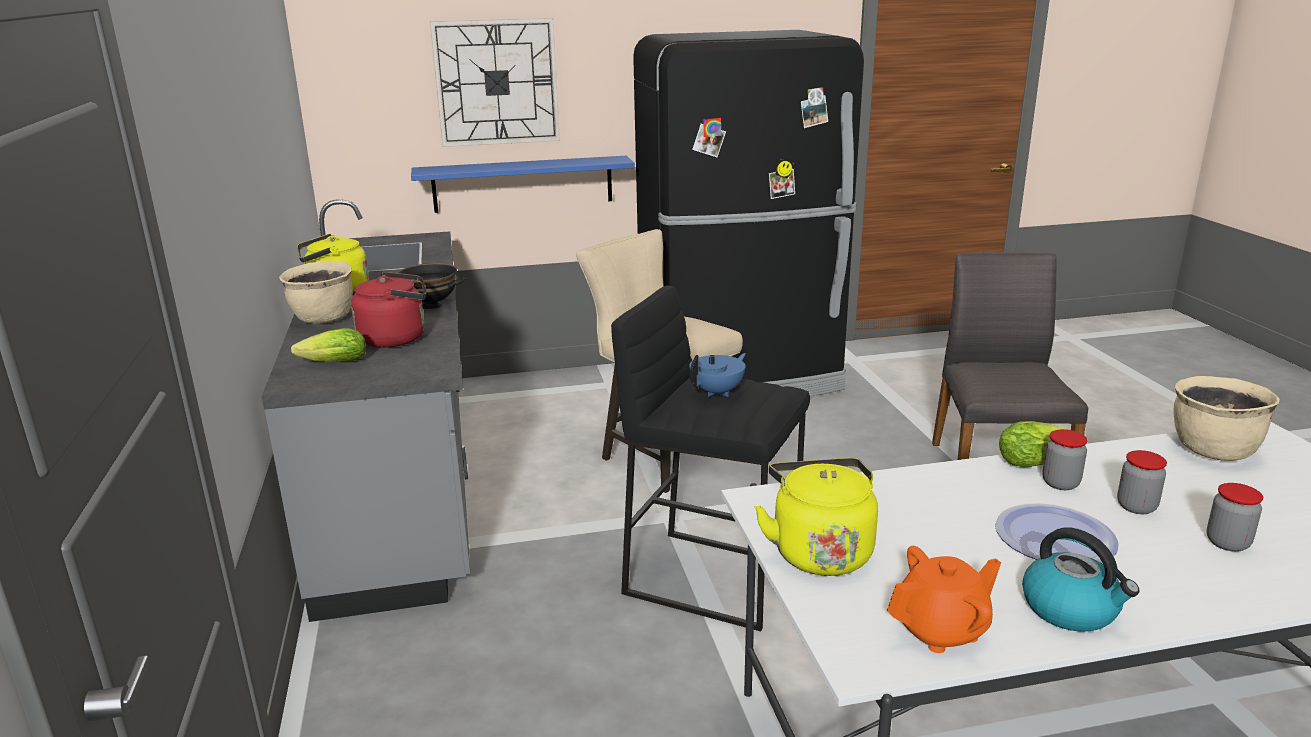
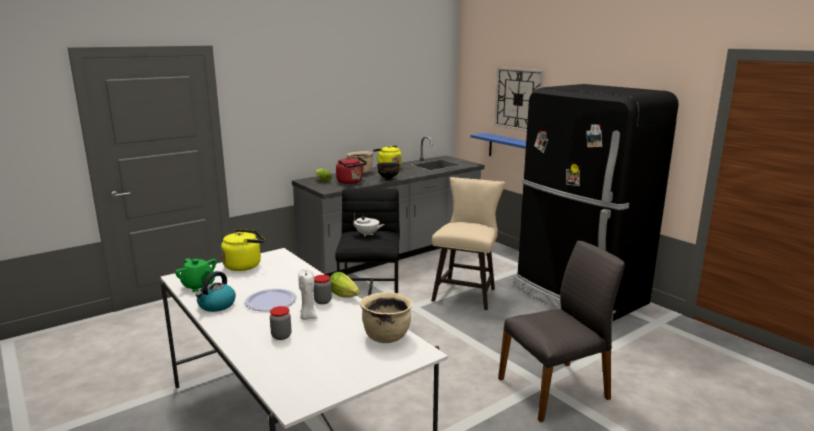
camera: 65 degrees right, 5 degrees down
blue teapot [689,353,746,397] -> white teapot [351,212,385,237]
orange teapot [887,546,1001,653] -> green teapot [175,258,217,292]
jar [1117,450,1167,514] -> white candle [298,269,318,320]

